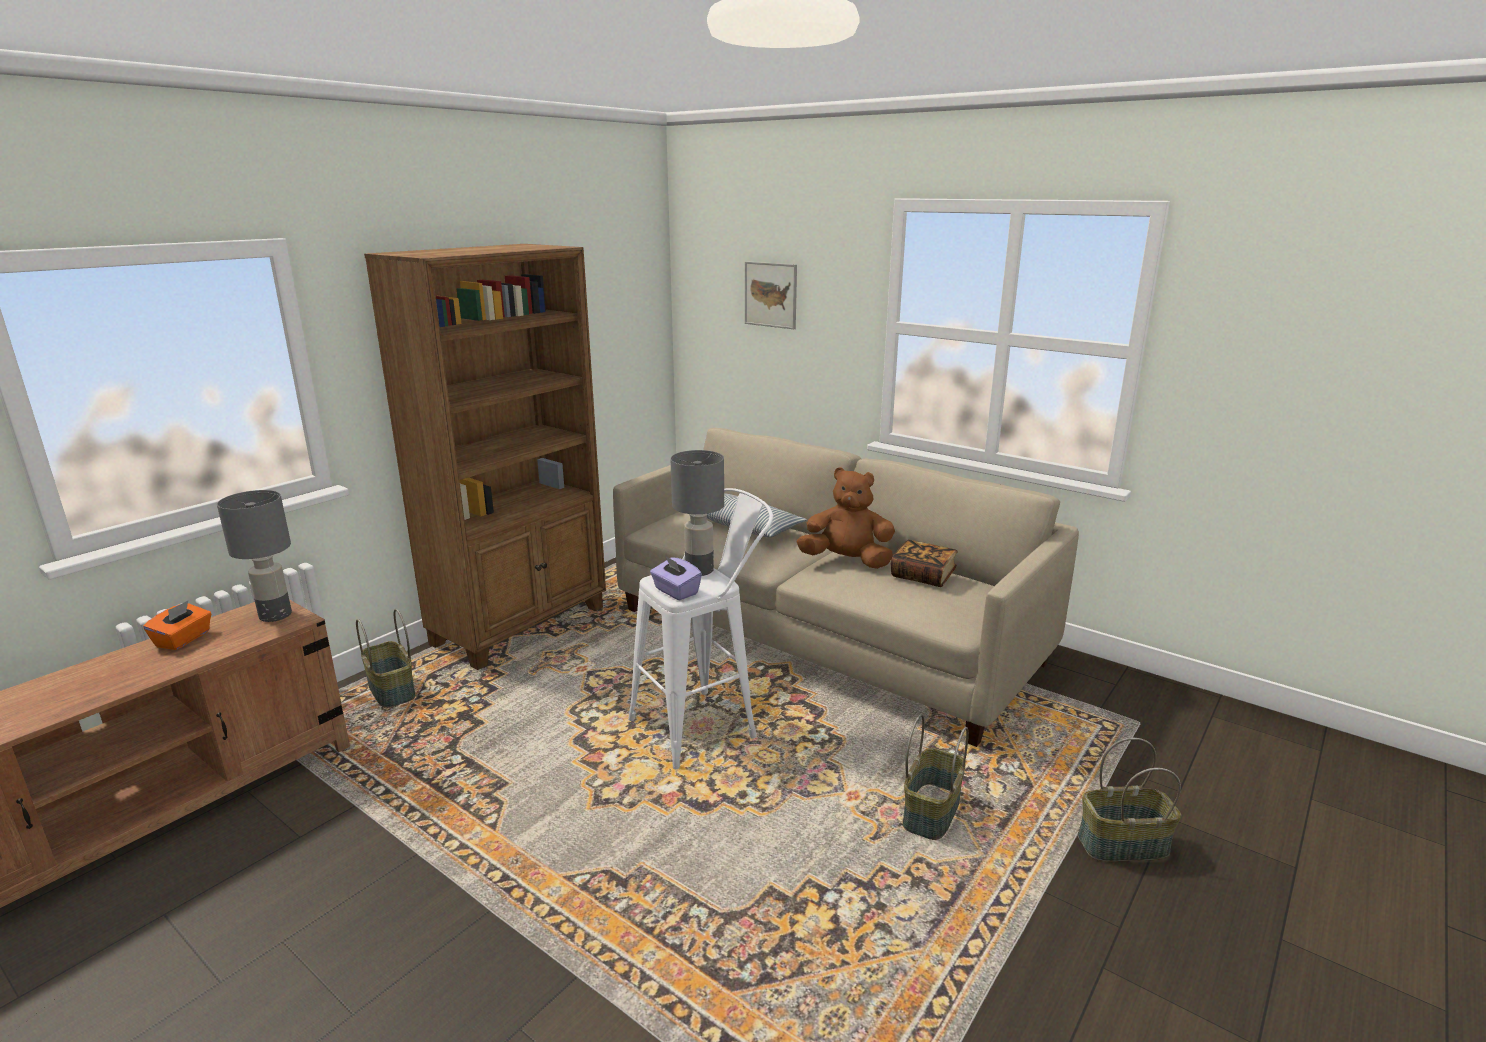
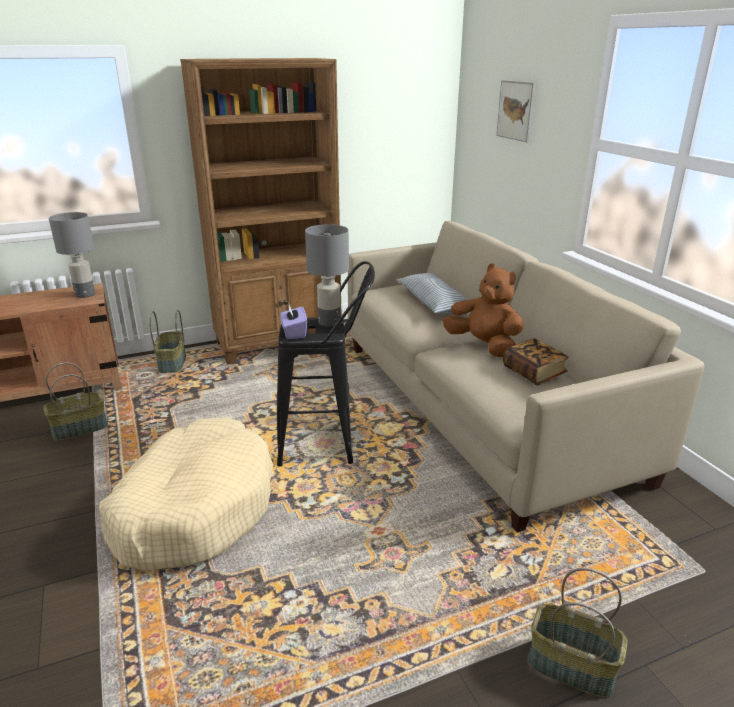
camera: 30 degrees right, 5 degrees up
orange tissue box [143,601,212,650] -> none
white stool [628,488,773,769] -> black stool [277,261,375,467]
basket [903,714,969,840] -> basket moved to [43,362,108,441]
none -> beige dog bed [99,417,273,571]

